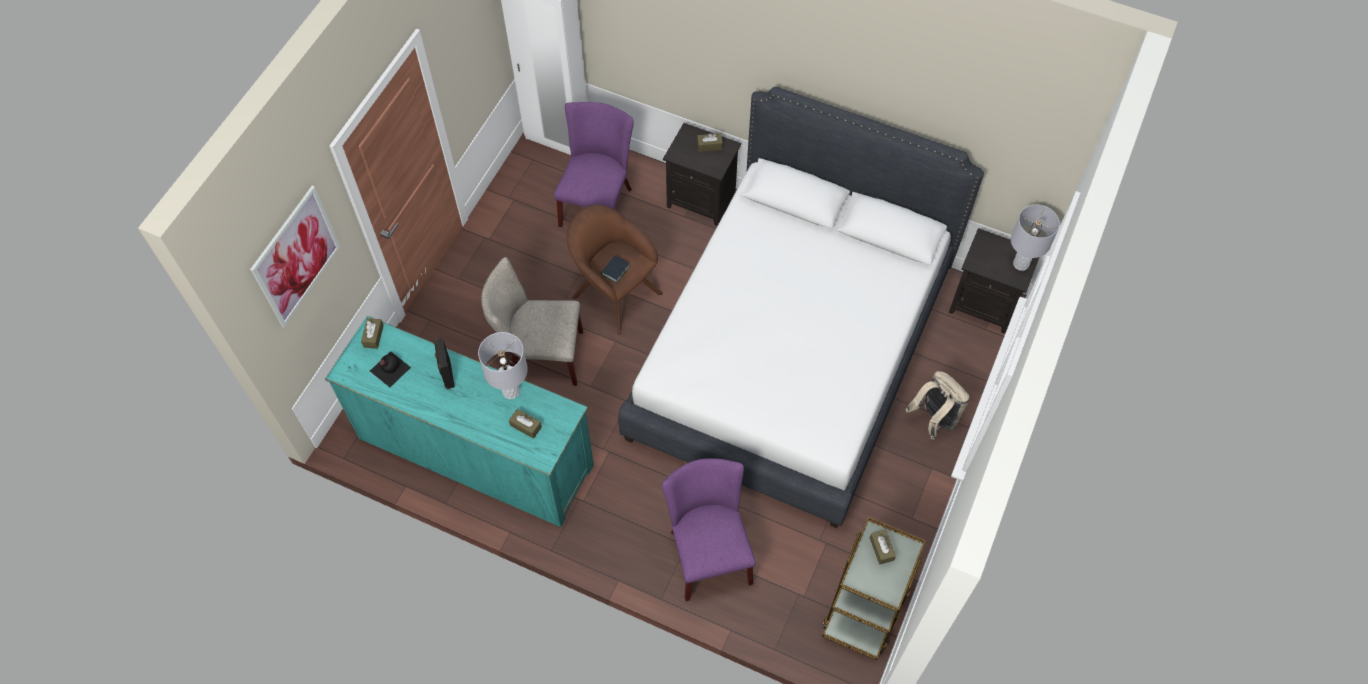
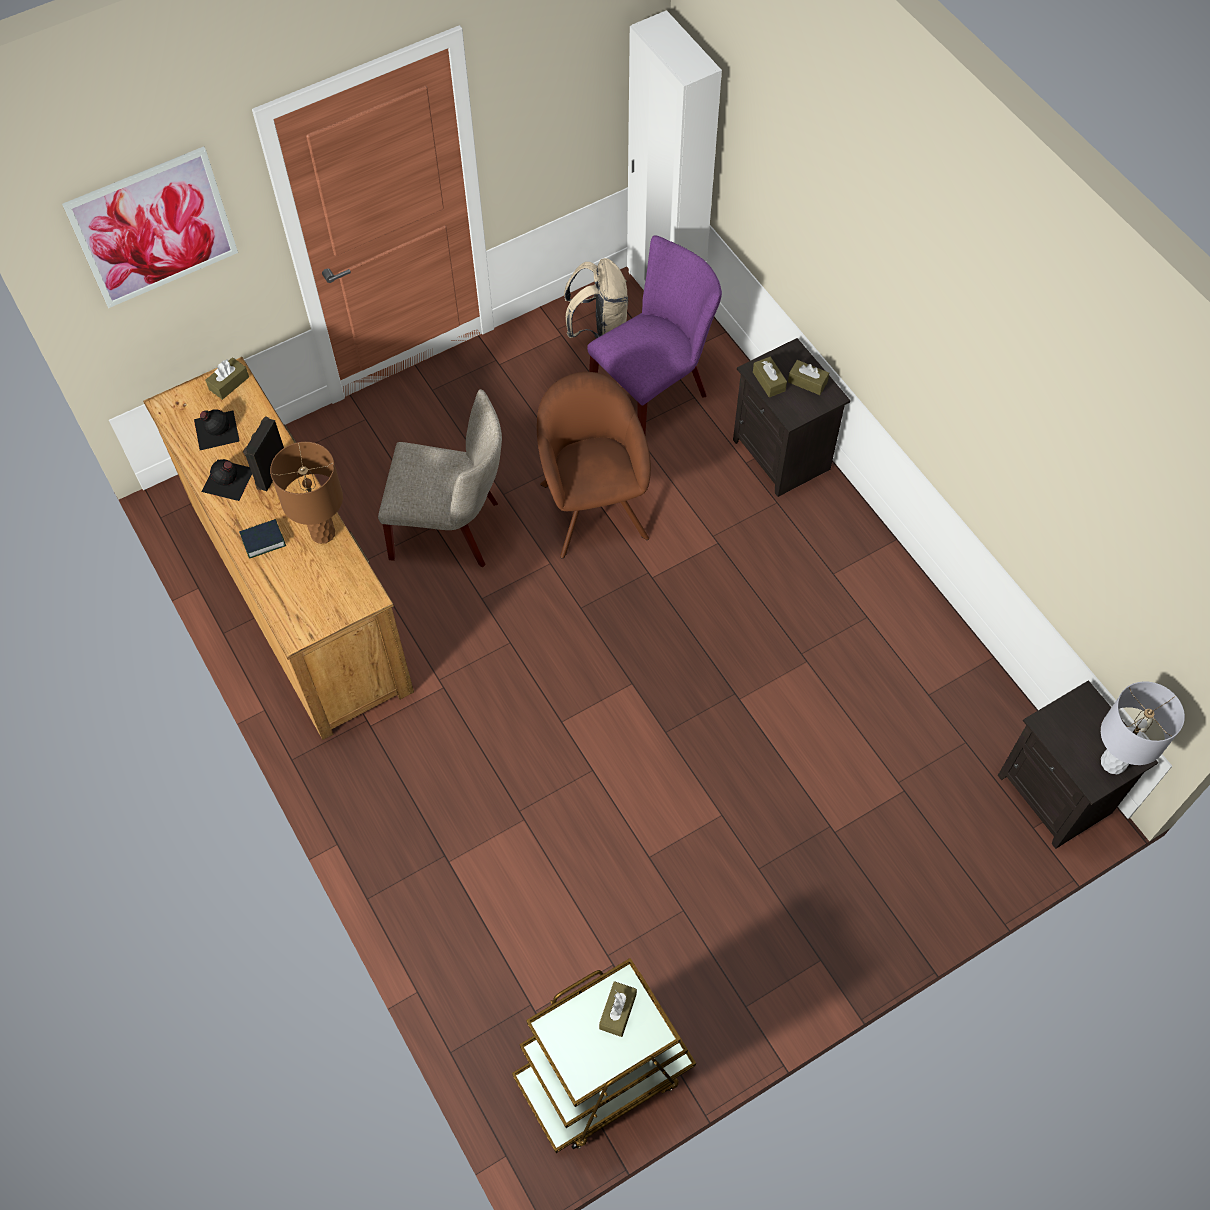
camera: 35 degrees right, 0 degrees up
turquoise dresser [325,316,594,527] -> brown dresser [143,357,414,740]
grey table lamp [478,332,528,399] -> brown table lamp [270,442,343,544]
beige chair [481,257,583,386] -> beige chair turned 150 degrees clockwise [378,389,502,567]
brown tissue box [509,409,542,439] -> brown tissue box moved to [753,357,787,397]
book [601,255,630,283] -> book moved to [239,519,286,558]
white bed [618,86,984,528] -> none
purple chair [662,458,756,601] -> none
beige backpack [905,371,970,440] -> beige backpack moved to [564,258,628,339]
none -> black bottle [201,459,252,501]

